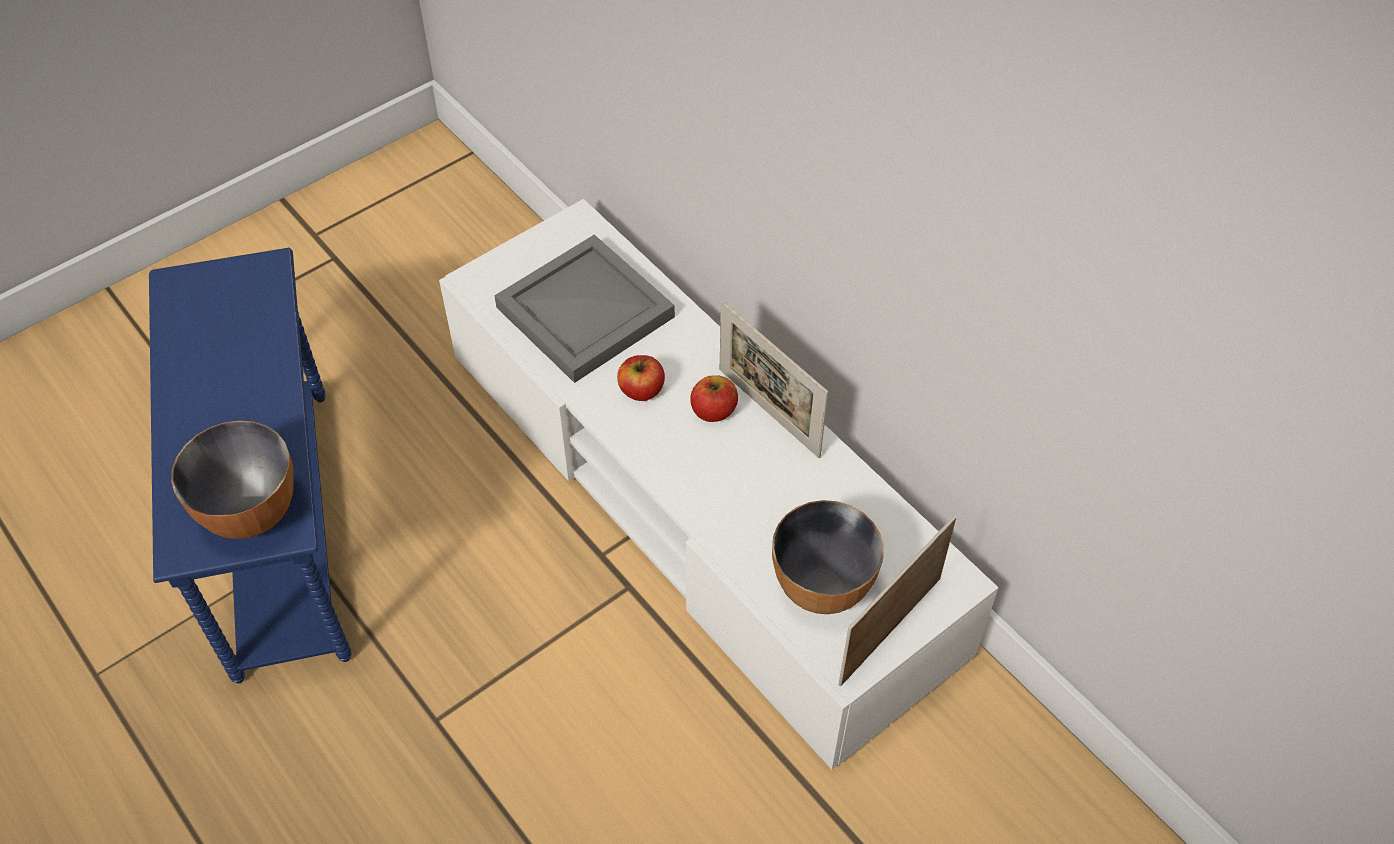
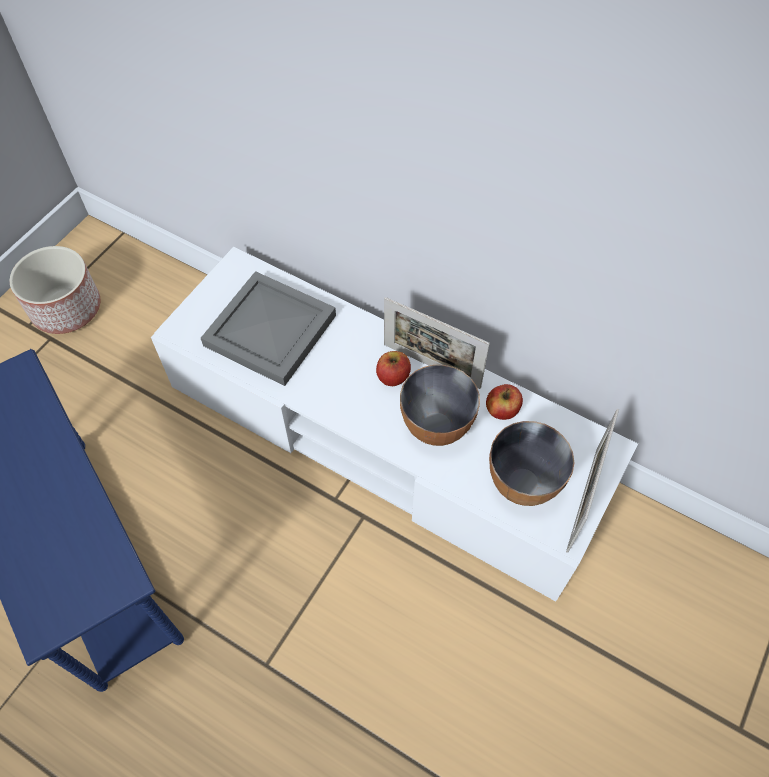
camera: 20 degrees left, 5 degrees up
bowl [171,421,293,539] -> bowl moved to [400,365,480,446]
apple [617,355,665,401] -> apple moved to [486,384,523,420]
none -> planter [10,246,101,334]

